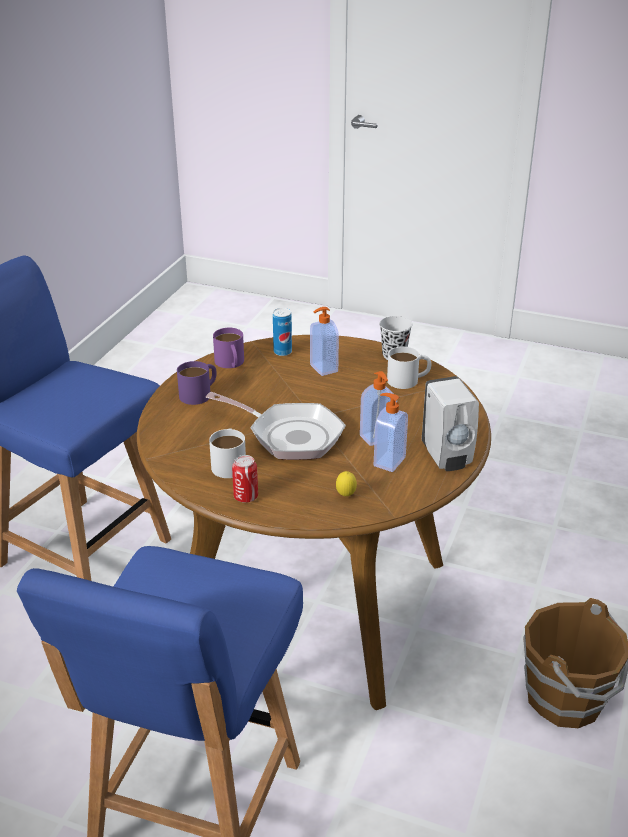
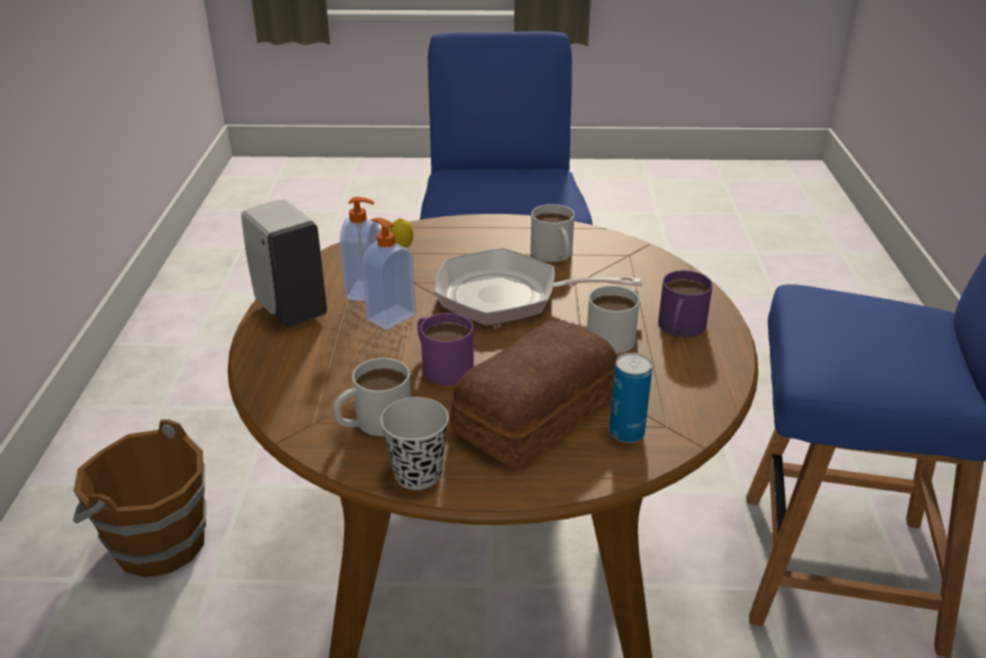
camera: 160 degrees right, 0 degrees up
purple mug [213,328,244,368] -> purple mug moved to [417,313,474,385]
can [232,455,258,503] -> none
soap dispenser [310,307,339,376] -> bread [450,321,618,468]
none -> white mug [587,285,640,354]

